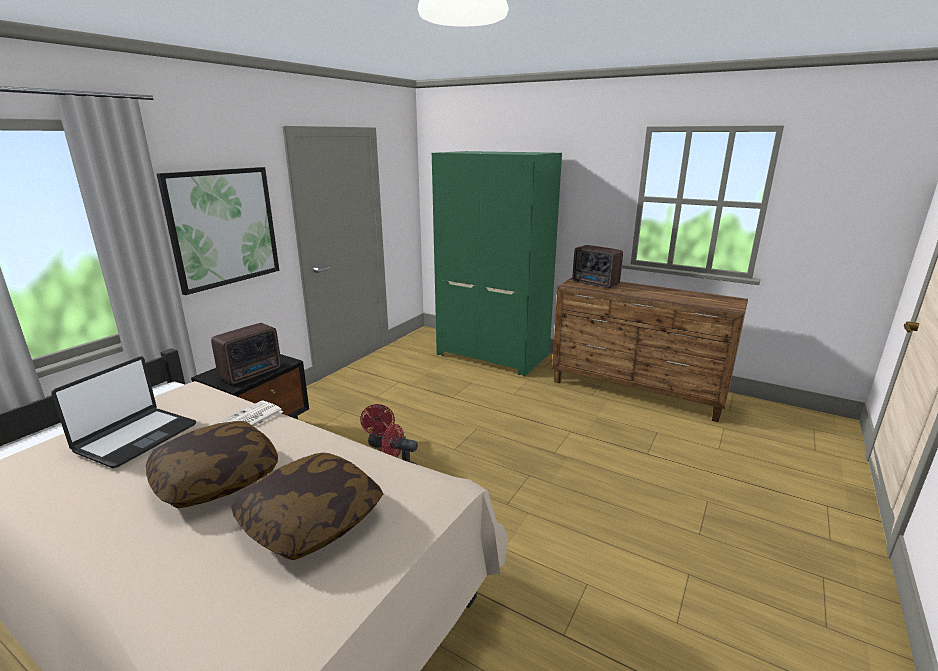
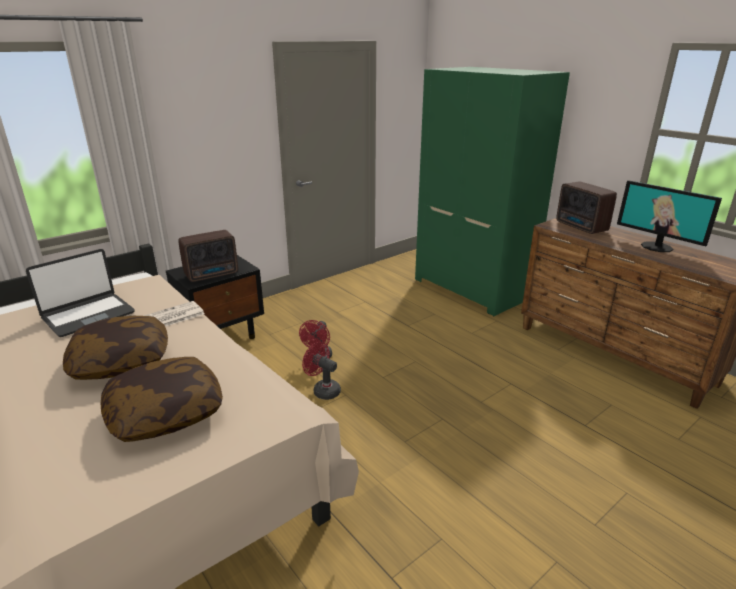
camera: 20 degrees right, 5 degrees up
picture [157,167,279,295] -> none
none -> monitor [617,180,722,252]

